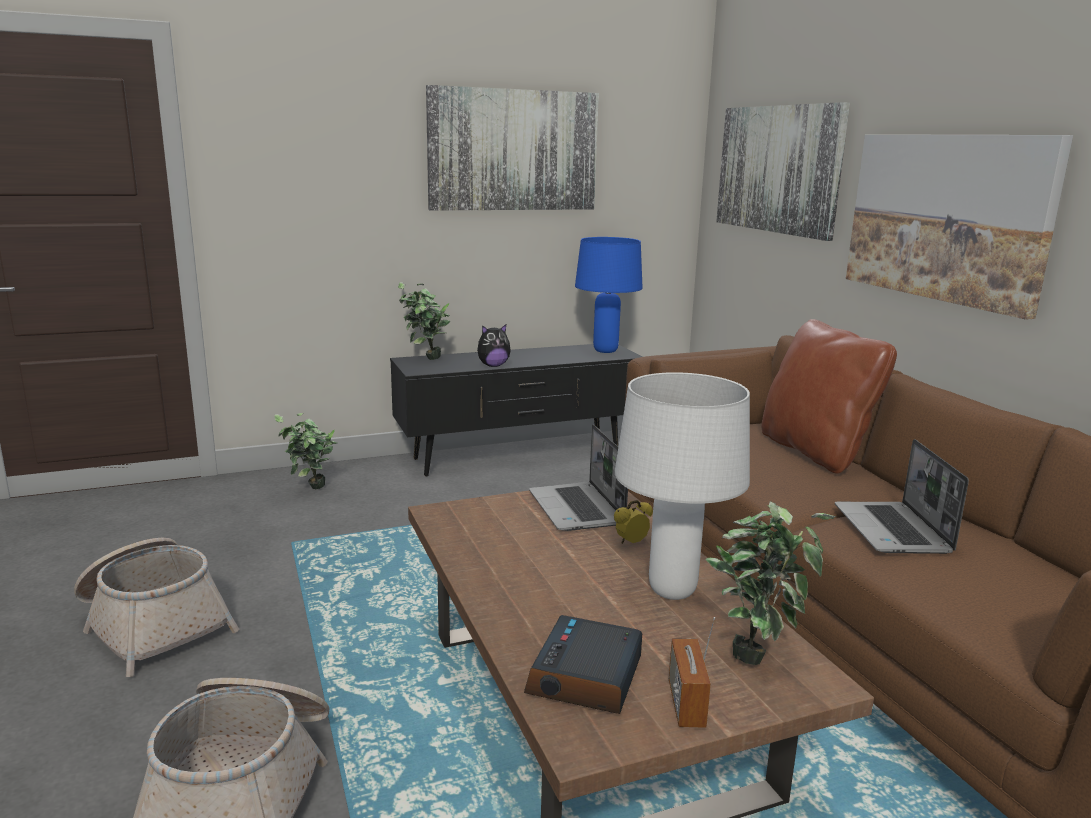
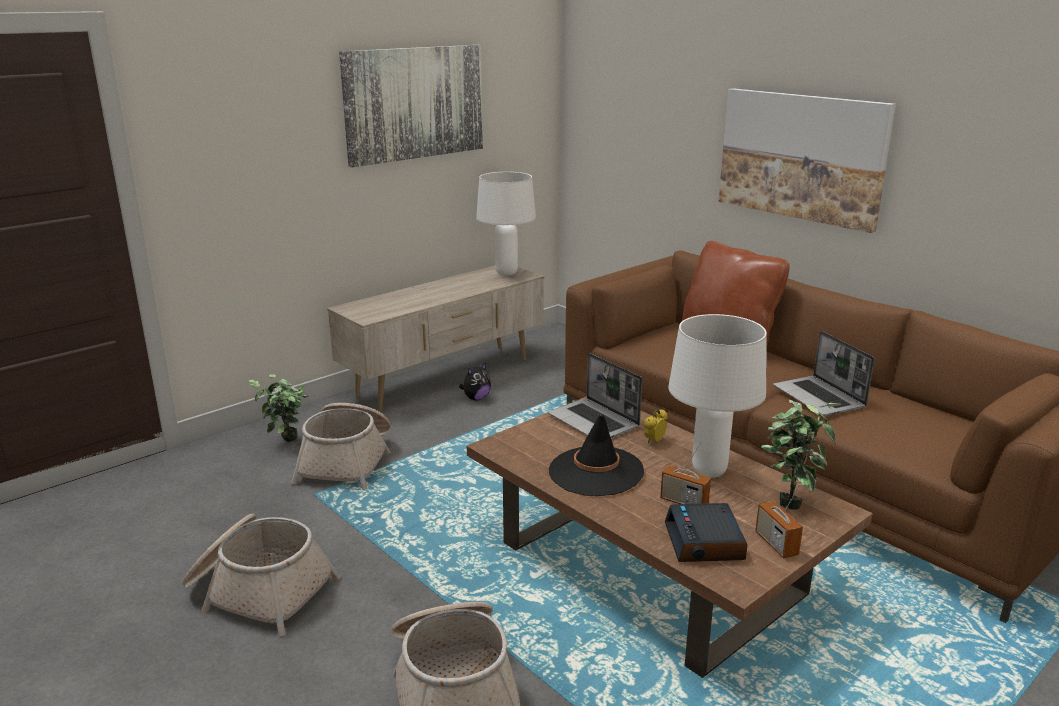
camera: 20 degrees left, 5 degrees up
black tv stand [390,344,642,476] -> beige tv stand [327,266,544,411]
potted plant [398,282,450,360] -> none
plush toy [477,324,511,367] -> plush toy moved to [459,363,491,401]
blue table lamp [575,237,643,353] -> white table lamp [476,172,536,276]
picture [716,102,850,241] -> none
none -> basket [291,403,391,490]
none -> black hat [549,415,644,496]
none -> radio [660,442,711,504]

